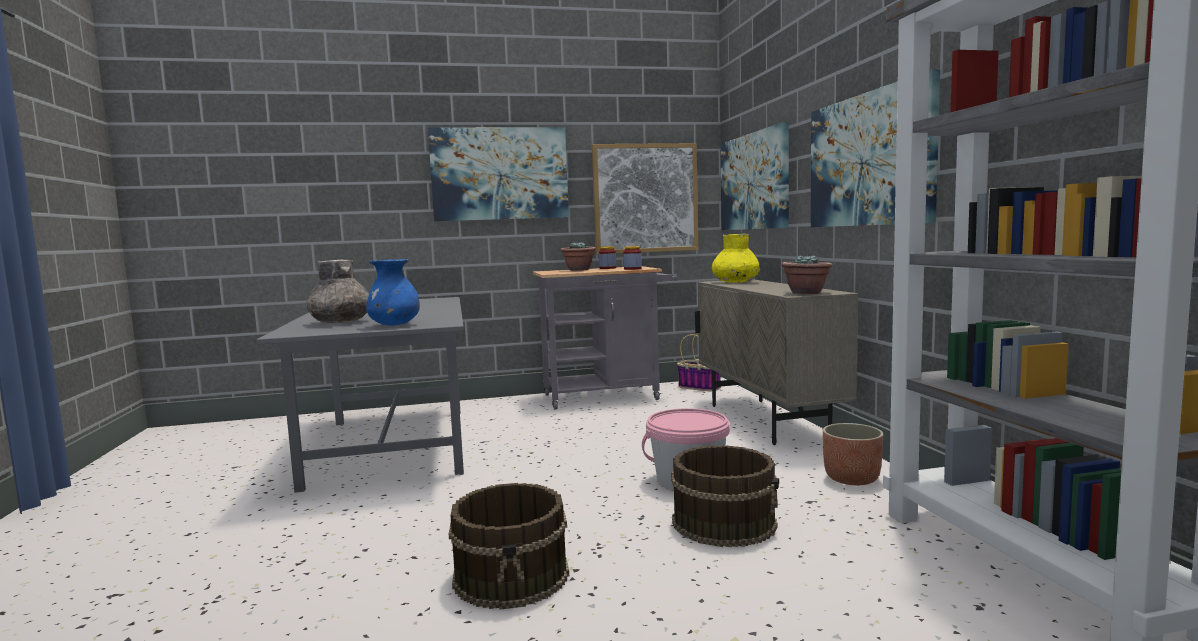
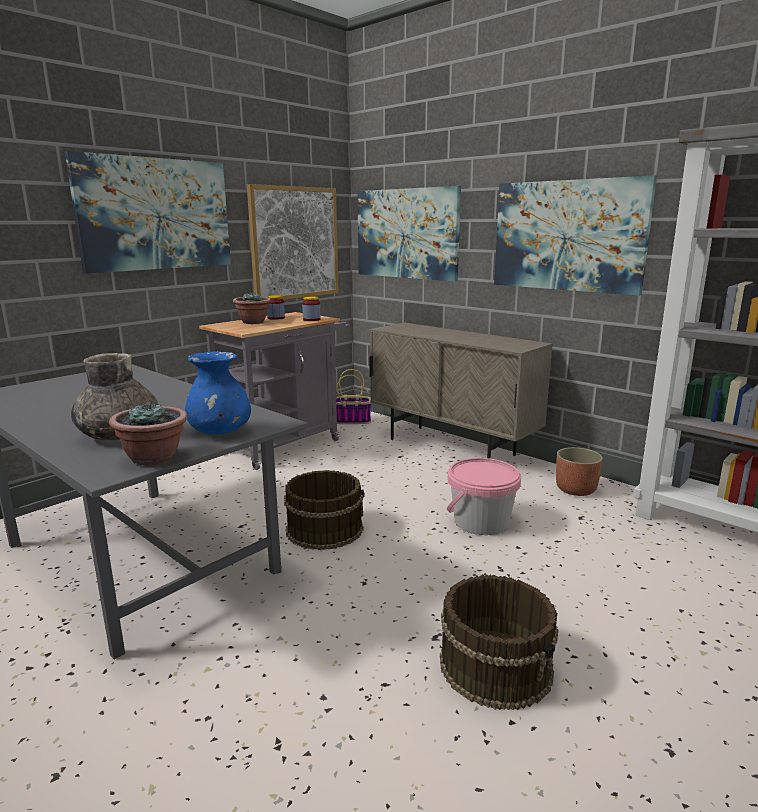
camera: 35 degrees left, 10 degrees up
brown bucket [671,445,779,547] -> brown bucket moved to [284,470,364,550]
yellow vase [712,234,761,283] -> none
potted plant [781,253,833,294] -> potted plant moved to [109,401,187,466]

